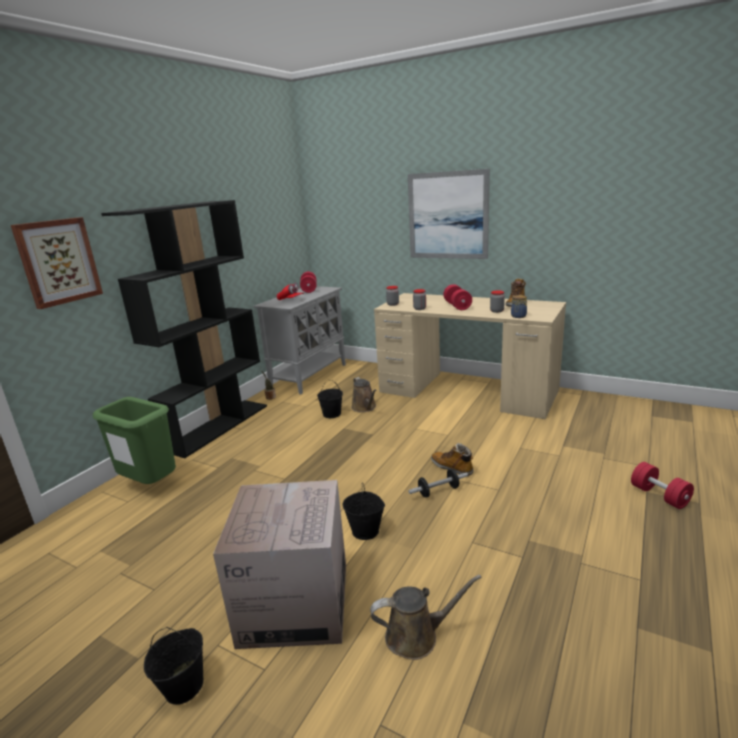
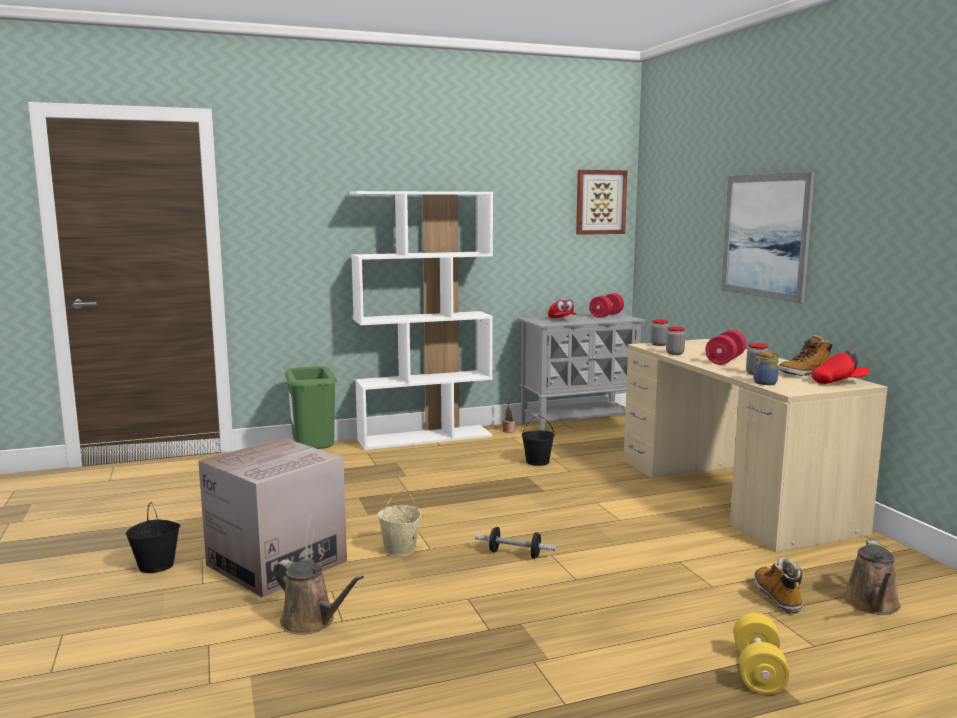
camera: 40 degrees right, 10 degrees down
picture [11,217,103,309] -> picture moved to [576,170,628,235]
black bookcase [101,200,267,458] -> white bookcase [349,191,493,450]
black bucket [342,484,385,540] -> beige bucket [378,489,421,557]
brown watering can [351,377,376,412] -> brown watering can moved to [844,540,901,615]
boot [431,443,473,476] -> boot moved to [754,557,802,613]
red dumbbell [631,462,694,509] -> yellow dumbbell [733,613,790,694]
none -> red cap [812,350,870,384]

